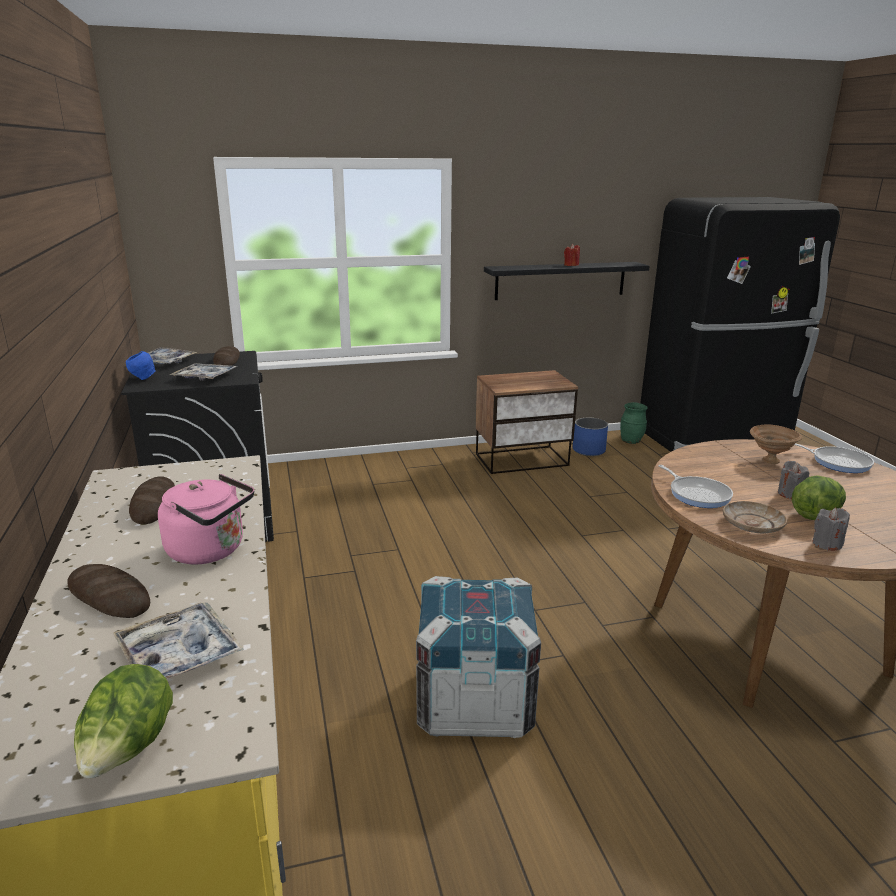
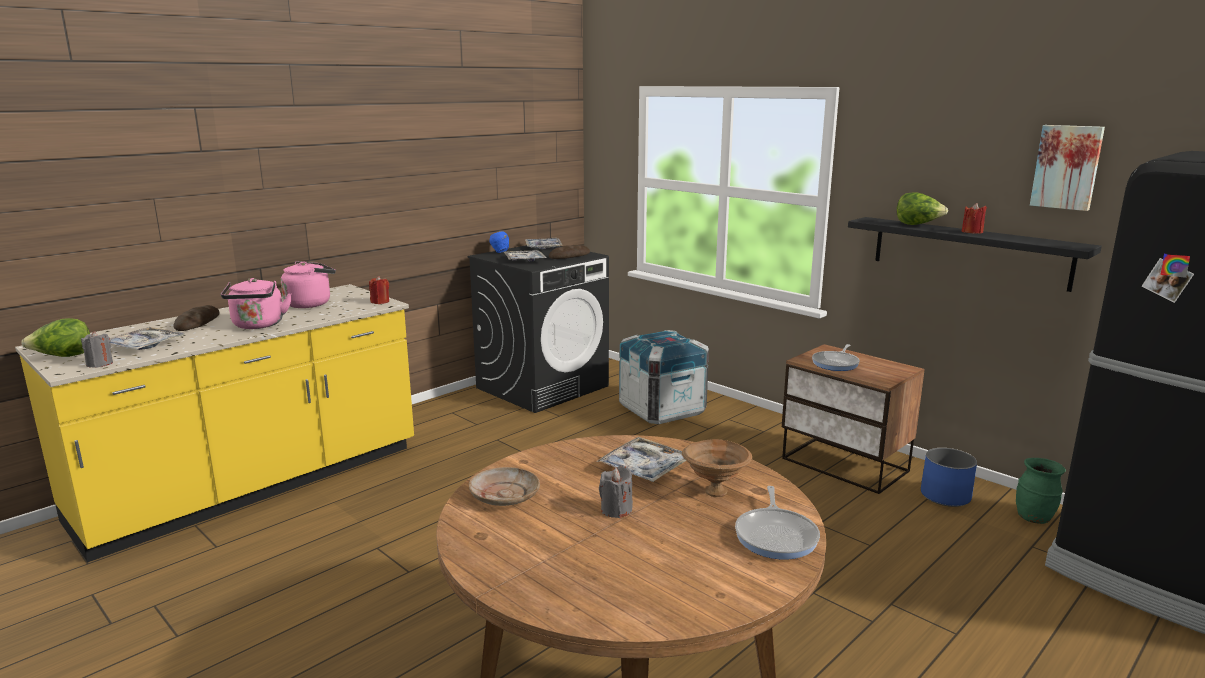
camera: 60 degrees right, 5 degrees down
bread [129,476,175,524] -> pink kettle [281,261,336,308]
crate [416,576,541,738] -> crate moved to [619,330,709,424]
frying pan [658,465,733,508] -> frying pan moved to [812,344,860,371]
lettuce [792,475,846,520] -> lettuce moved to [897,192,948,225]
grey candle [812,508,850,551] -> grey candle moved to [81,331,113,368]
none -> red candle [369,276,389,304]
none -> tray [596,437,686,482]
none -> picture [1030,125,1105,211]

